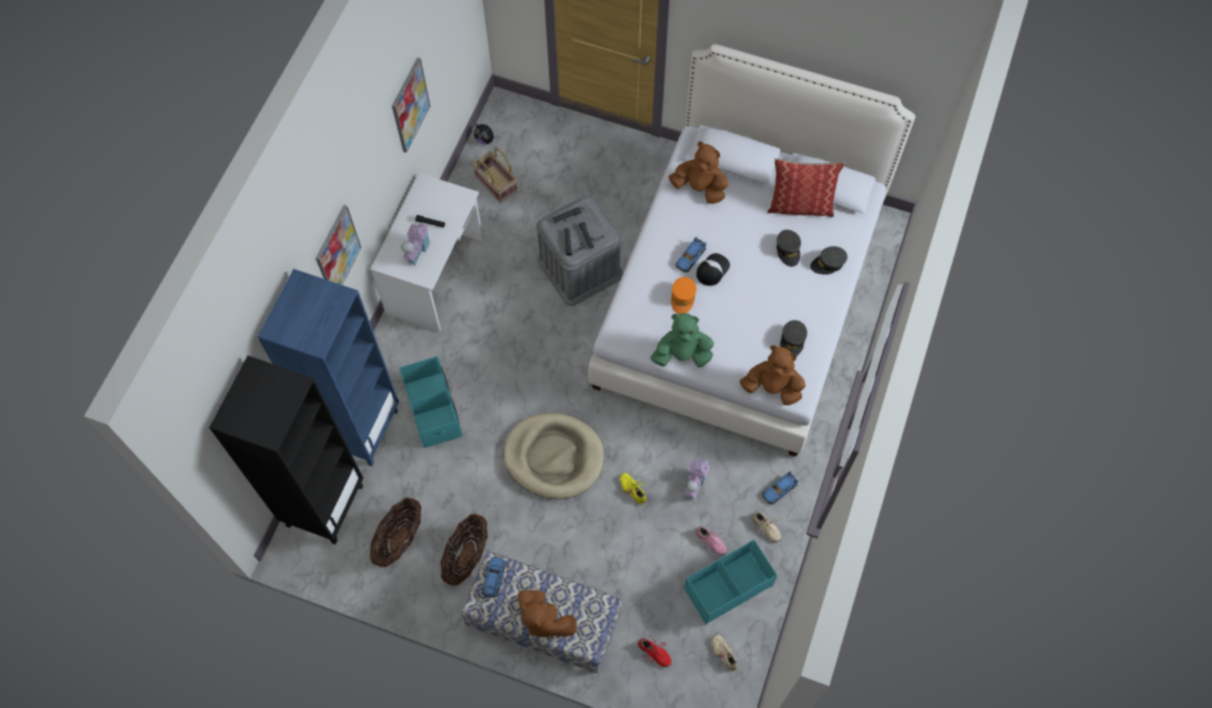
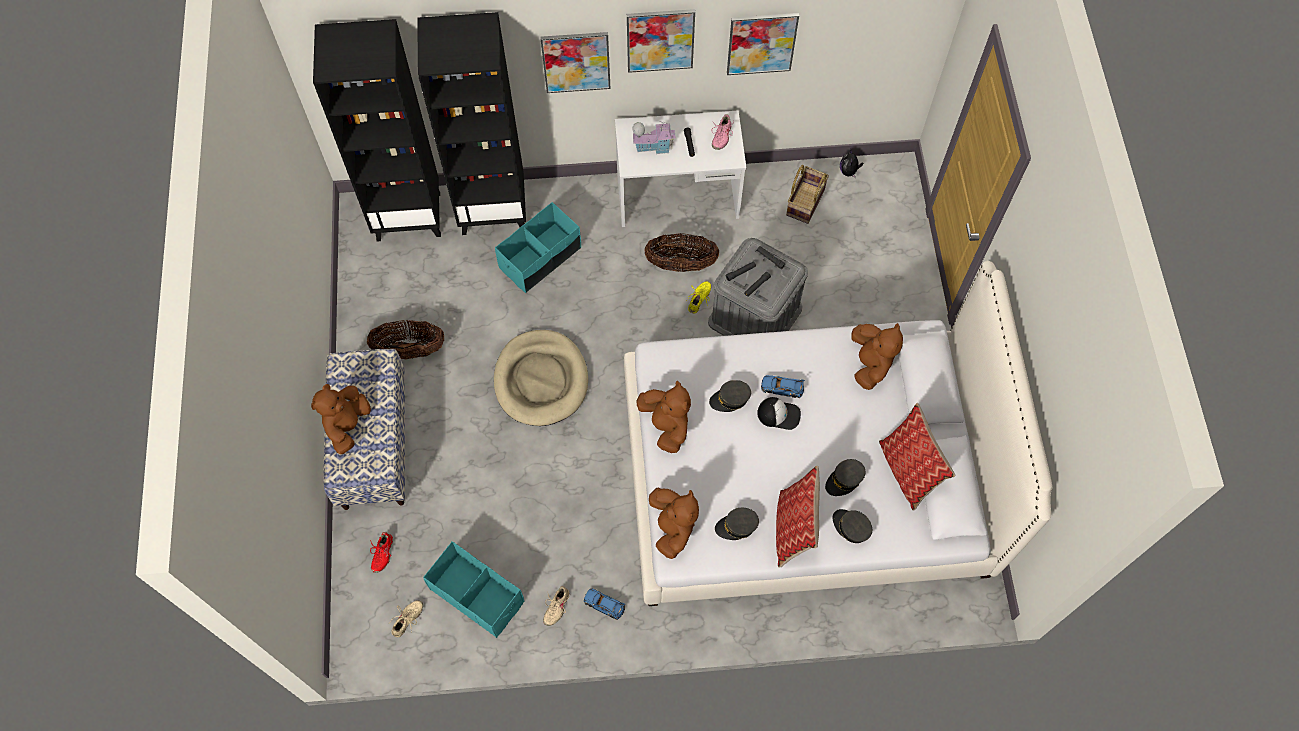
camera: 65 degrees right, 0 degrees up
blue bookcase [257,269,399,466] -> black bookcase [417,12,526,235]
basket [370,498,421,567] -> basket moved to [644,233,719,272]
blue toy car [481,557,506,598] -> none
yellow shoe [620,473,648,505] -> yellow shoe moved to [687,281,712,314]
green plush toy [651,313,714,368] -> brown plush toy [636,381,691,453]
orange cap [671,277,696,314] -> grey cap [709,380,751,412]
toy house [684,458,710,500] -> none
pink shoe [696,526,727,556] -> pink shoe moved to [712,114,734,150]
none -> picture [627,9,695,73]
none -> pillow [776,466,820,568]

